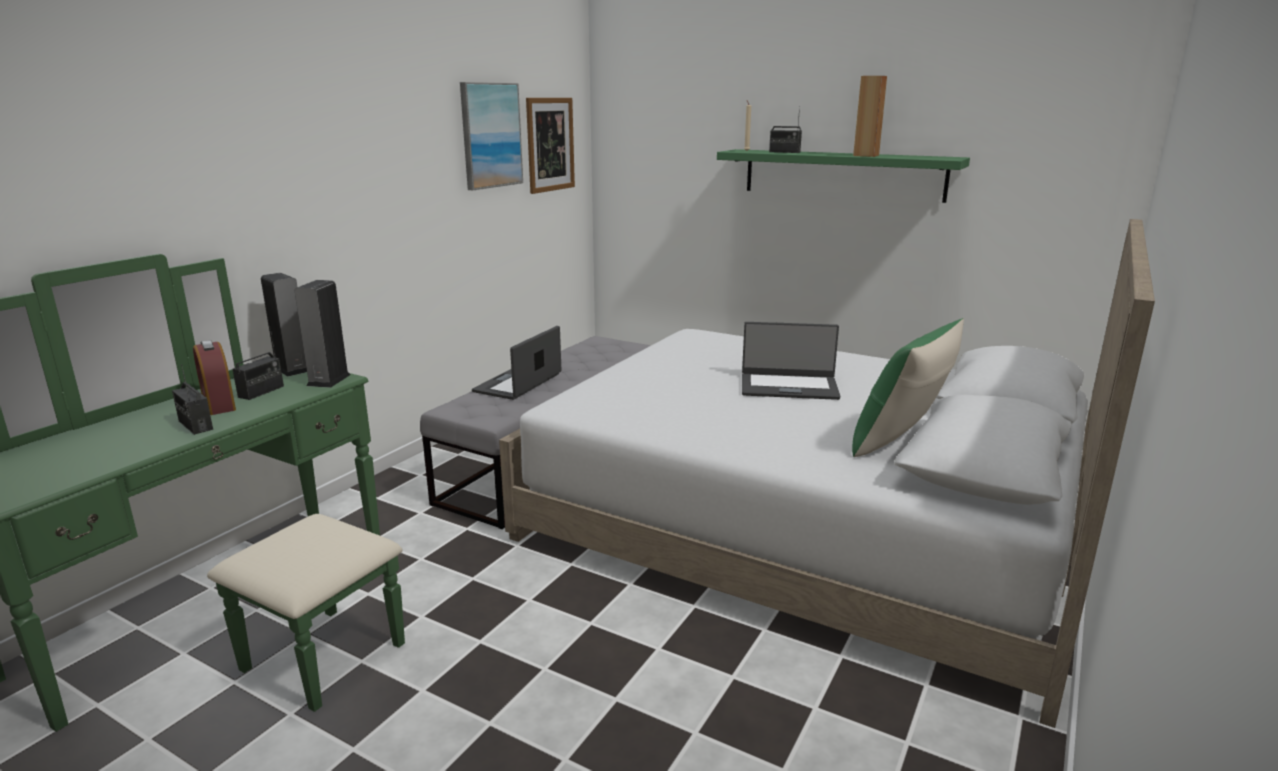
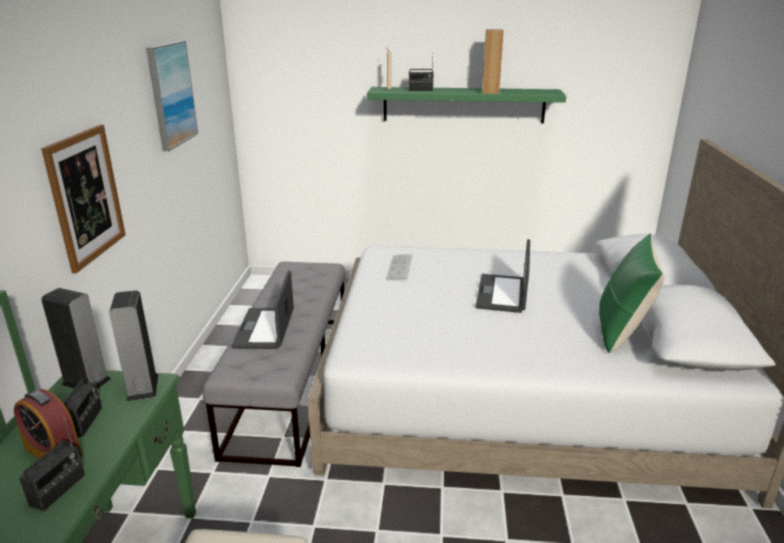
camera: 25 degrees left, 5 degrees up
radio [172,364,213,435] -> radio turned 90 degrees counterclockwise [19,415,85,511]
picture [526,98,575,194] -> picture moved to [41,125,126,274]
laptop [742,322,840,400] -> laptop turned 120 degrees clockwise [476,239,530,313]
none -> keyboard [386,254,412,280]

